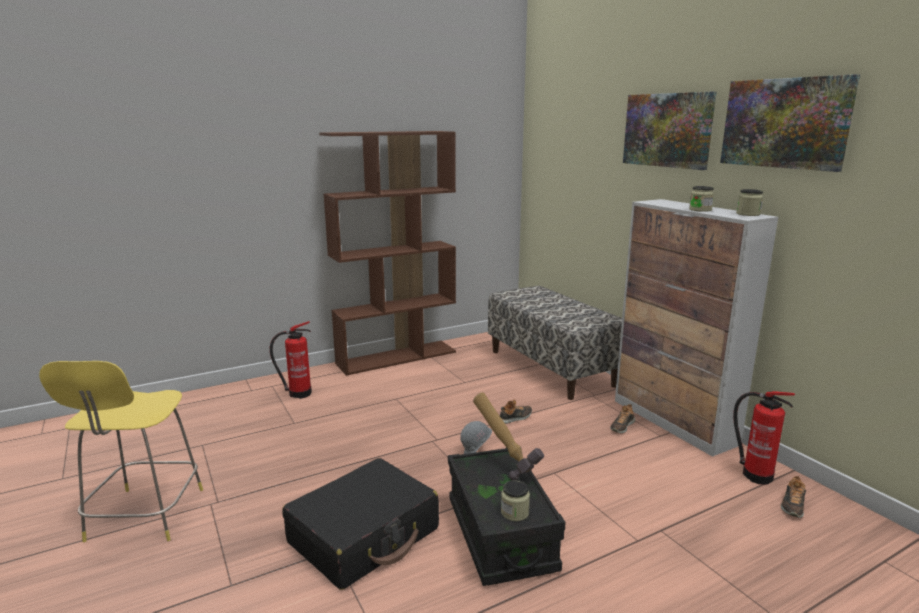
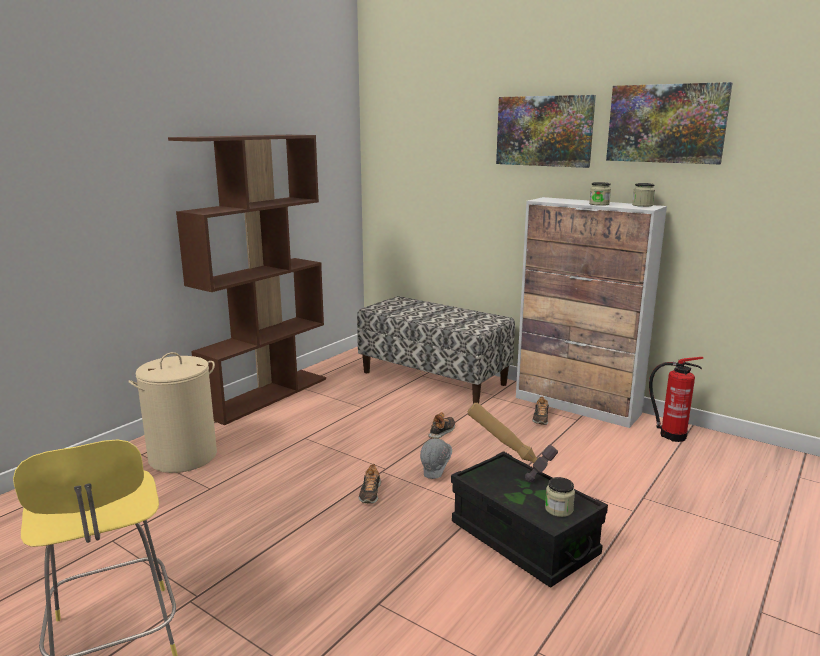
camera: 25 degrees left, 0 degrees up
fire extinguisher [270,321,312,399] -> beige laundry basket [128,352,217,473]
black suitcase [282,458,439,590] -> none
shoe [781,476,806,518] -> shoe moved to [359,464,381,504]

